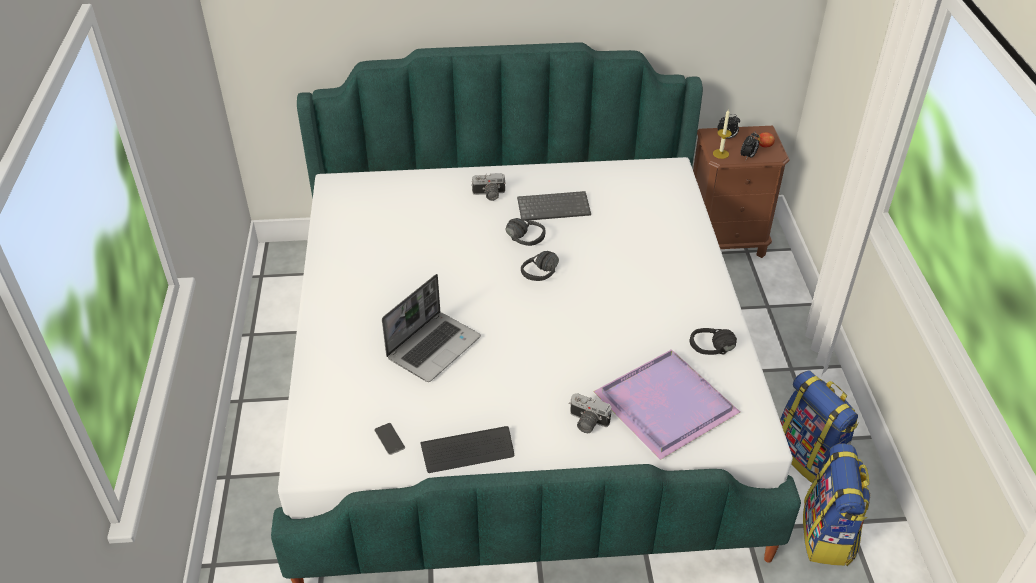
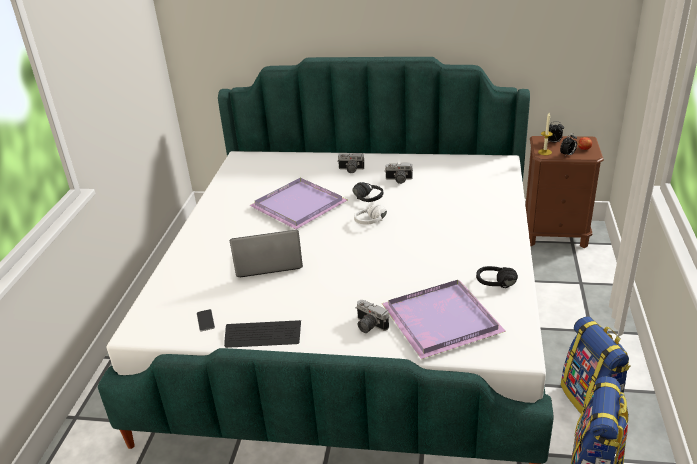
camera: 15 degrees right, 10 degrees down
laptop [382,274,481,382] -> laptop turned 150 degrees counterclockwise [230,230,303,277]
keyboard [517,191,591,221] -> camera [385,163,413,184]
black headphones [521,251,559,281] -> white headphones [354,204,387,225]
none -> purple tray [249,178,347,229]

